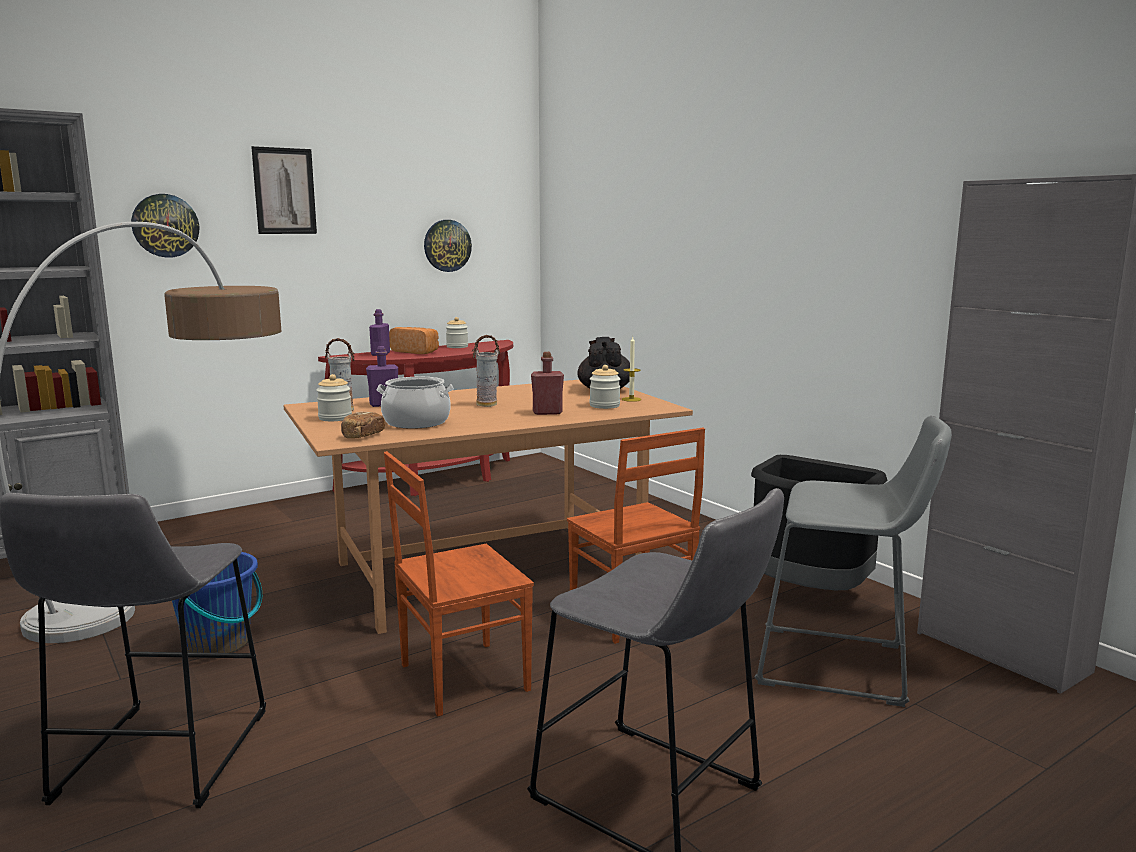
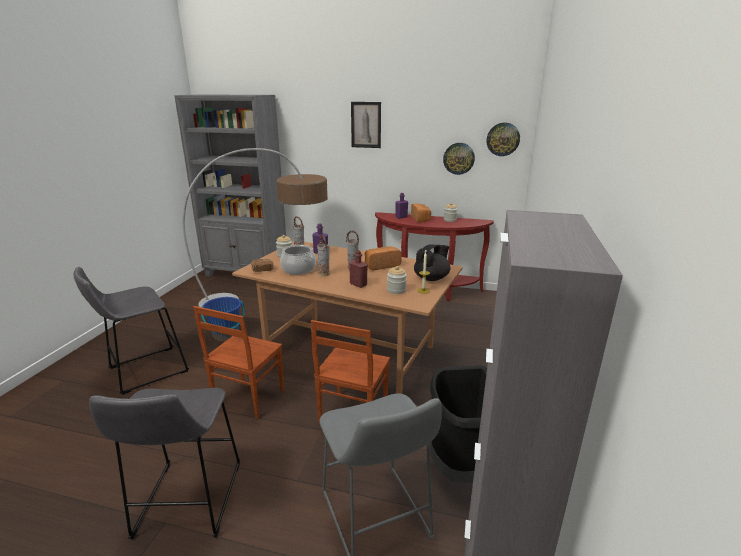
camera: 50 degrees right, 10 degrees up
wall clock [131,194,199,258] -> wall clock moved to [486,123,520,156]
brown chair [384,451,534,716] -> brown chair turned 90 degrees counterclockwise [193,306,284,419]
none -> vase [317,235,330,276]
none -> bread [364,246,402,270]

